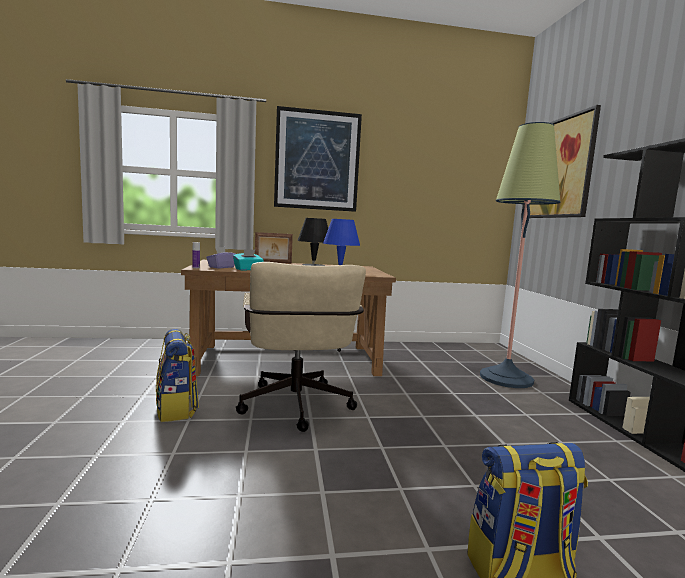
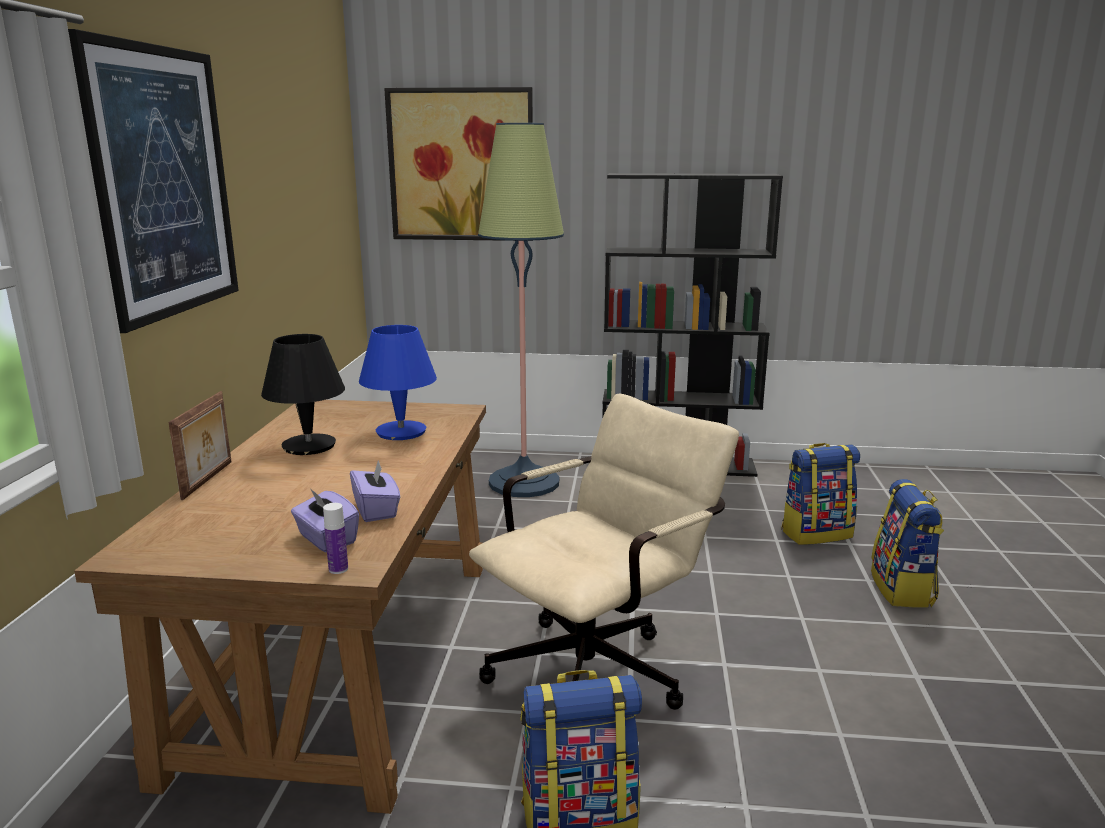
camera: 75 degrees left, 10 degrees up
turquoise tissue box [233,249,264,271] -> purple tissue box [350,459,400,522]
beige office chair [236,262,366,432] -> beige office chair turned 45 degrees counterclockwise [469,394,739,710]
none -> backpack [782,443,860,545]

